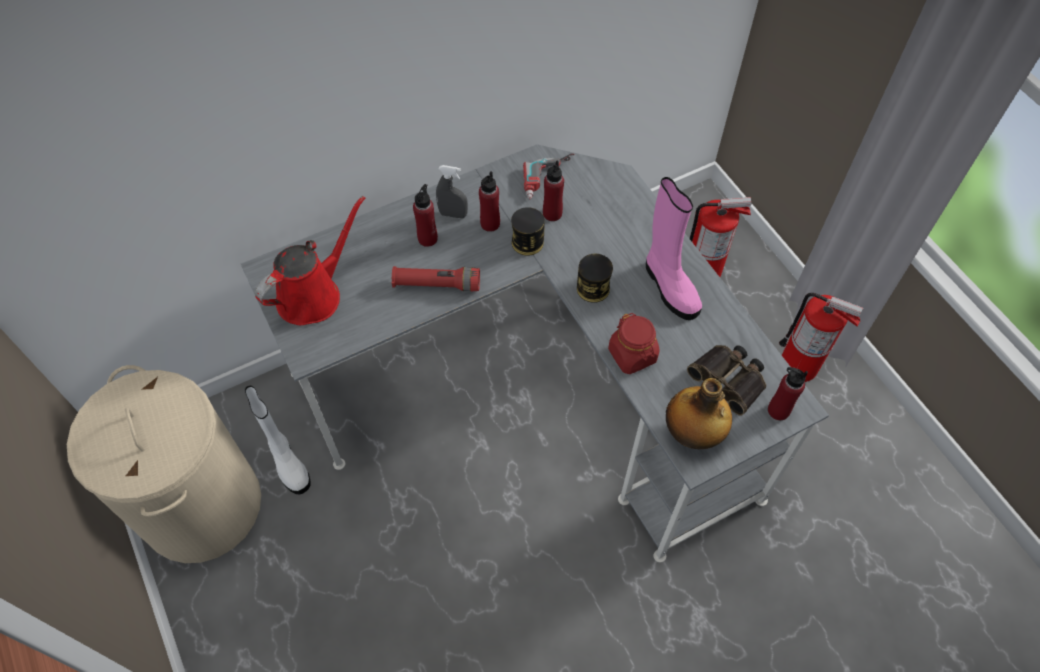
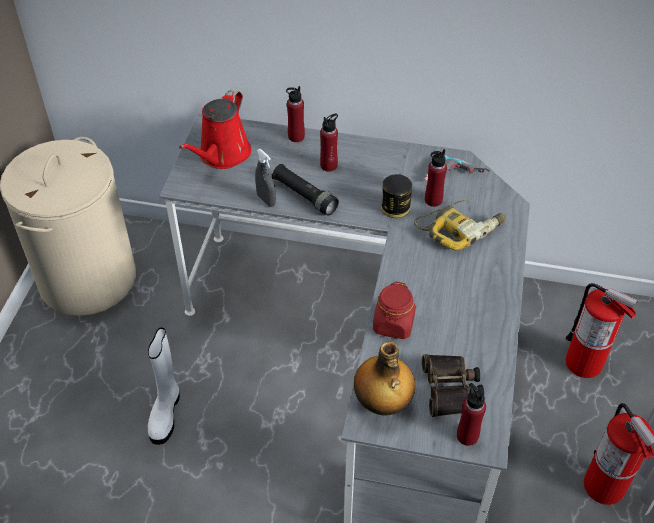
camera: 40 degrees right, 10 degrees down
white boot [245,386,311,495] -> white boot moved to [148,327,180,445]
red watering can [255,196,365,325] -> red watering can turned 120 degrees clockwise [179,89,251,169]
red flashlight [392,266,480,292] -> black flashlight [272,164,339,216]
grey spray bottle [436,165,468,219] -> grey spray bottle moved to [255,149,276,207]
red bottle [479,171,500,232] -> red bottle moved to [286,86,305,142]
can [577,254,613,303] -> none
pink boot [646,177,702,320] -> none
none -> power drill [414,200,506,250]

